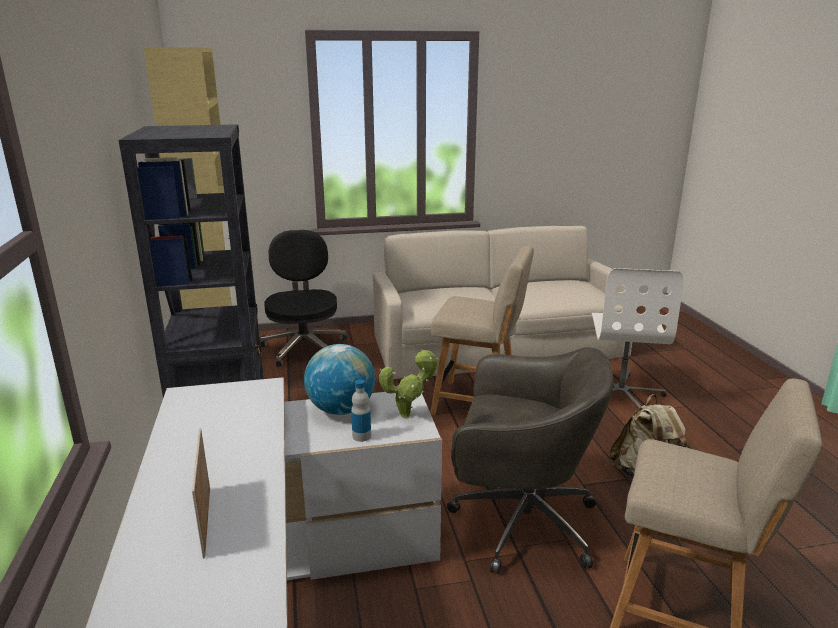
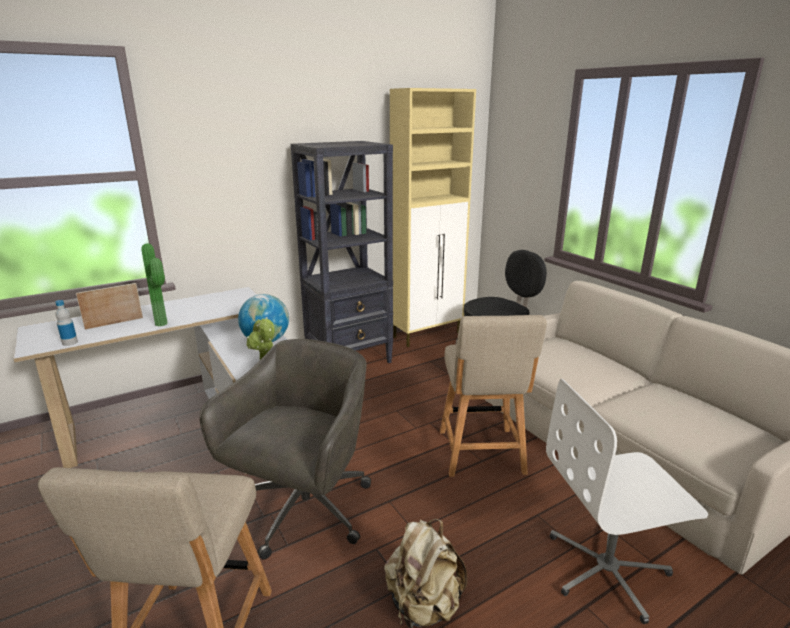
camera: 70 degrees right, 0 degrees up
bottle [351,379,371,442] -> bottle moved to [55,300,78,346]
grey office chair [447,347,614,574] -> grey office chair turned 150 degrees counterclockwise [200,339,371,560]
none -> potted plant [141,243,168,326]

